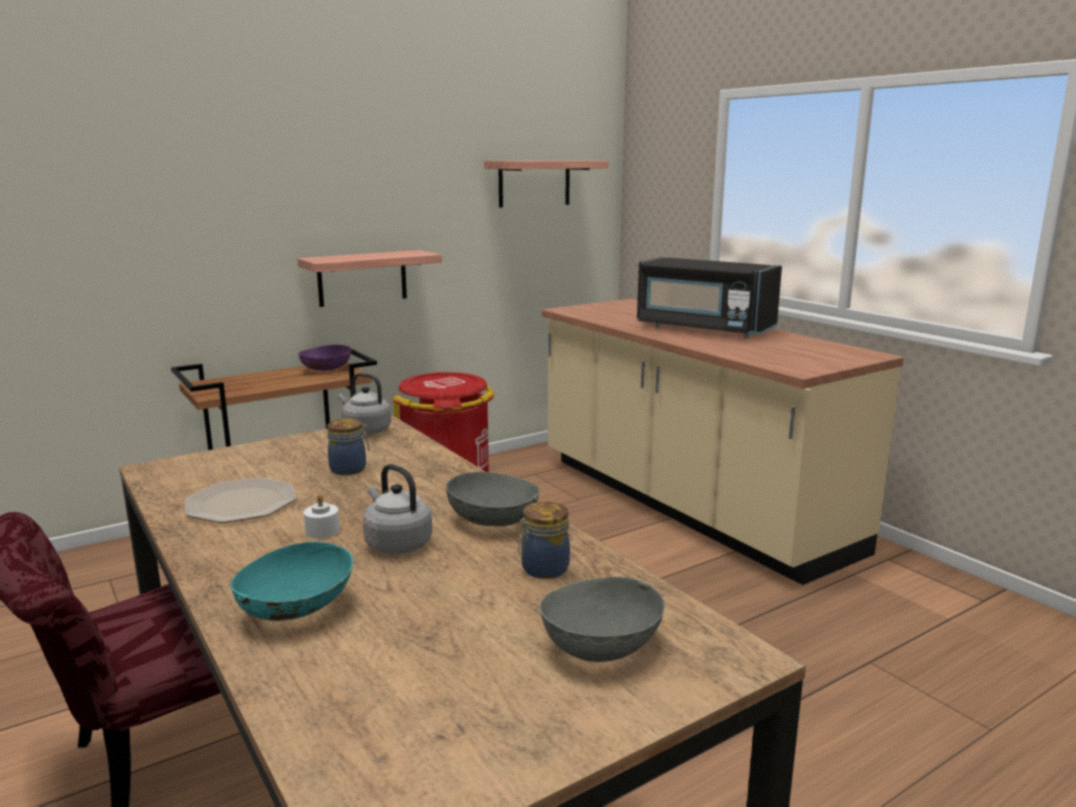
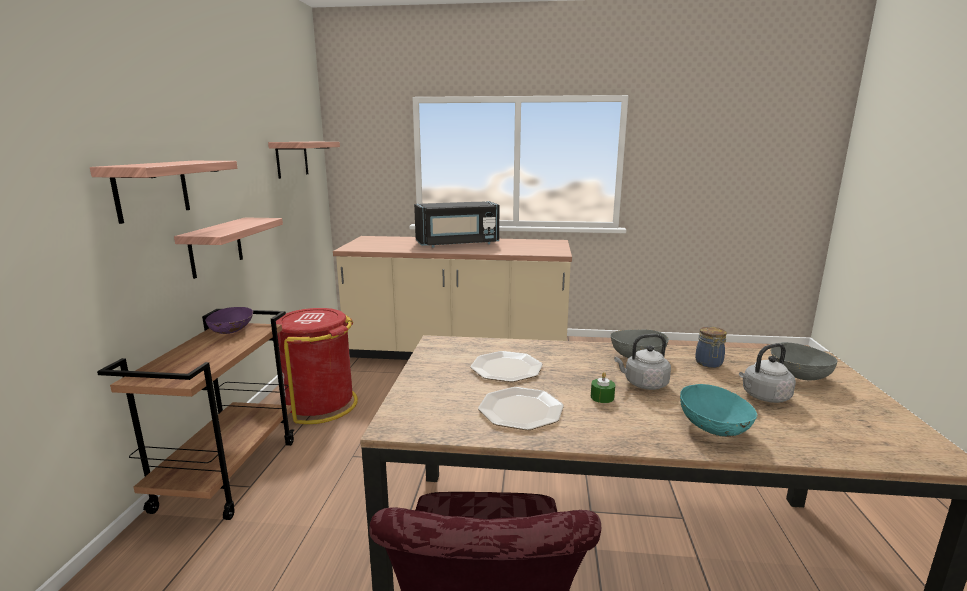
camera: 50 degrees left, 0 degrees up
white candle [304,494,340,539] -> green candle [591,372,615,403]
jar [327,419,370,475] -> plate [470,351,543,382]
grey kettle [338,373,391,435] -> grey kettle moved to [739,343,796,403]
none -> shelf [90,161,237,224]

